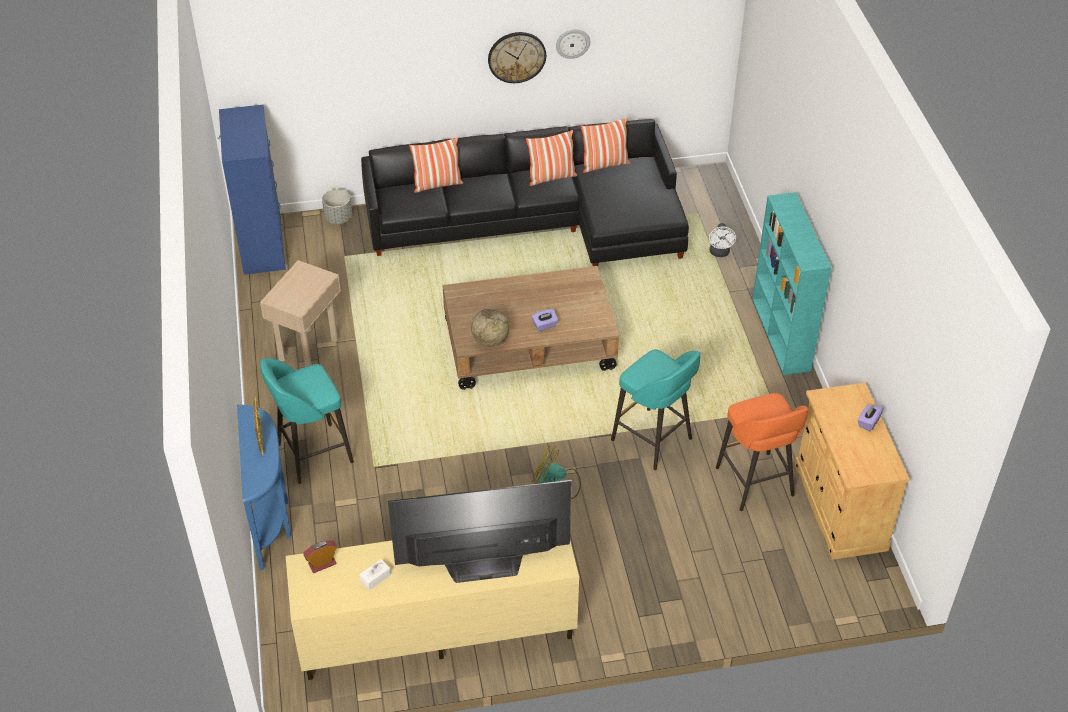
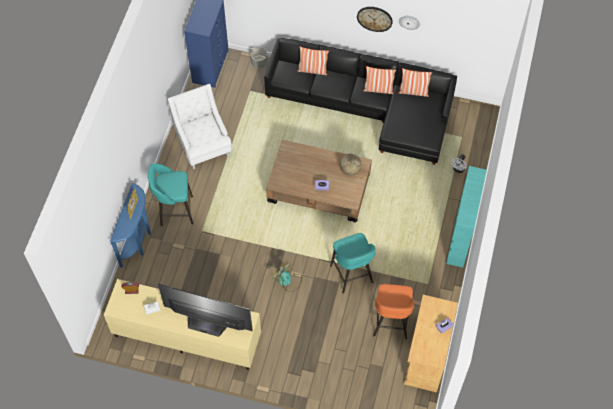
camera: 25 degrees right, 15 degrees up
beige side table [260,260,341,367] -> white armchair [168,84,232,169]
globe [471,308,509,347] -> globe moved to [340,154,361,175]

